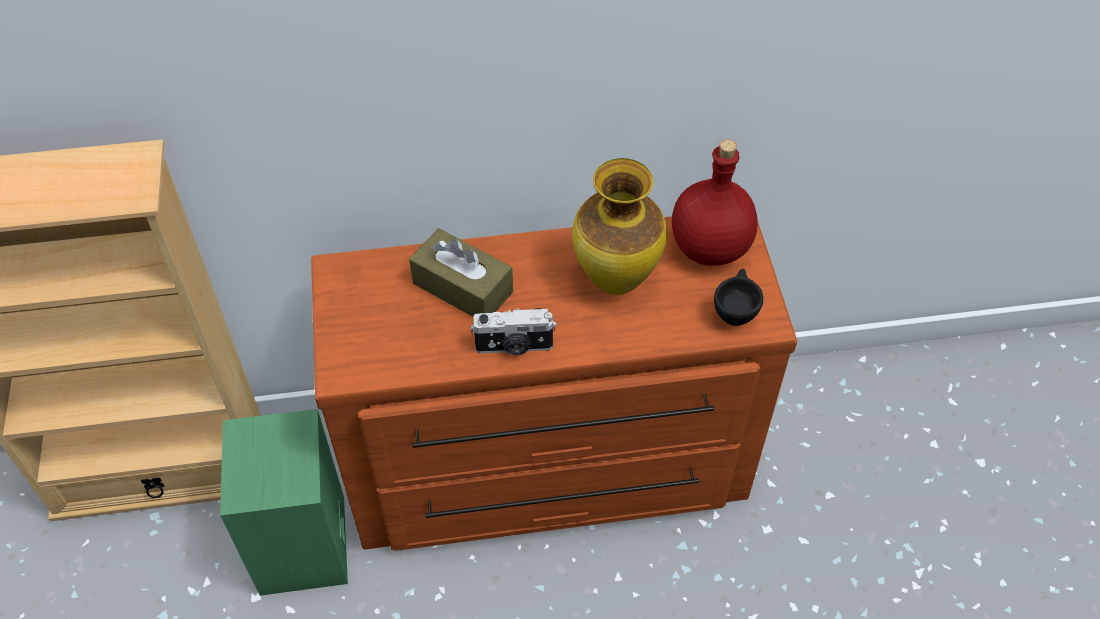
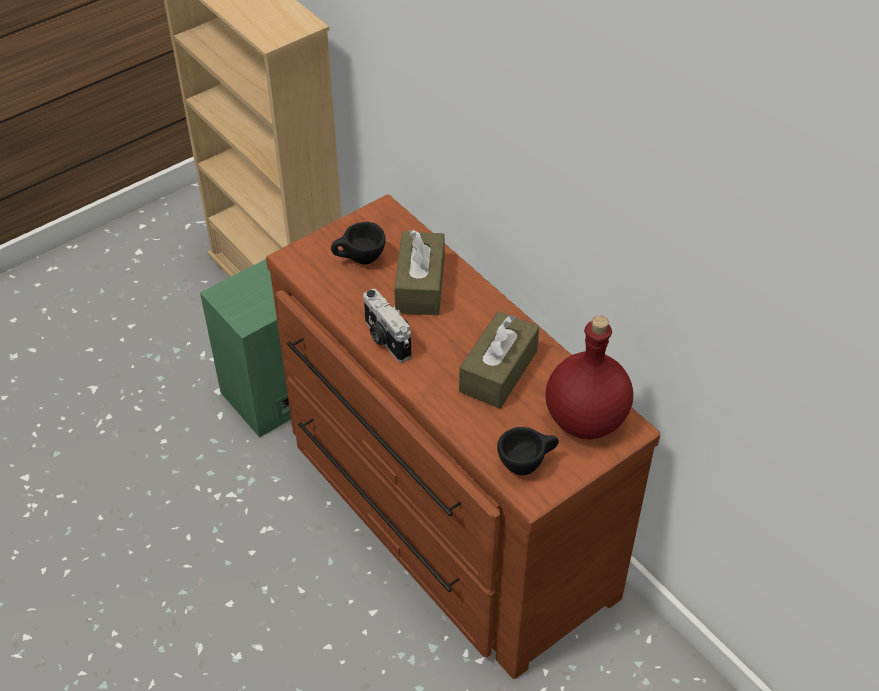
camera: 60 degrees right, 5 degrees down
vase [572,158,667,295] -> brown tissue box [459,311,539,409]
none -> black cup [331,222,386,265]

